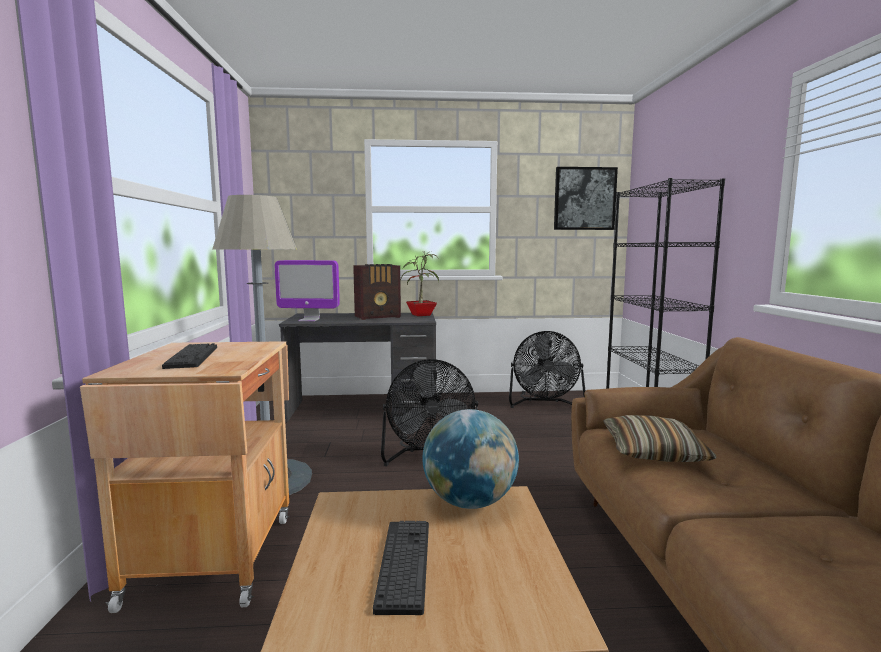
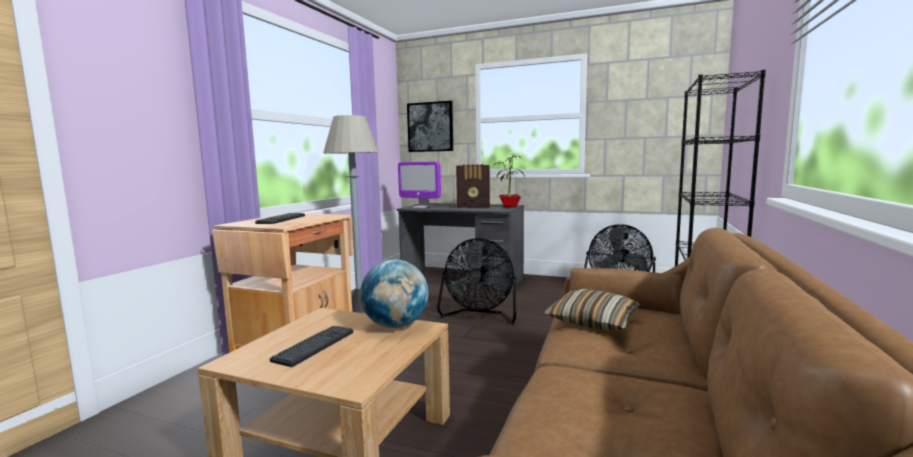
camera: 25 degrees right, 0 degrees up
picture [554,167,618,230] -> picture moved to [407,101,453,152]

